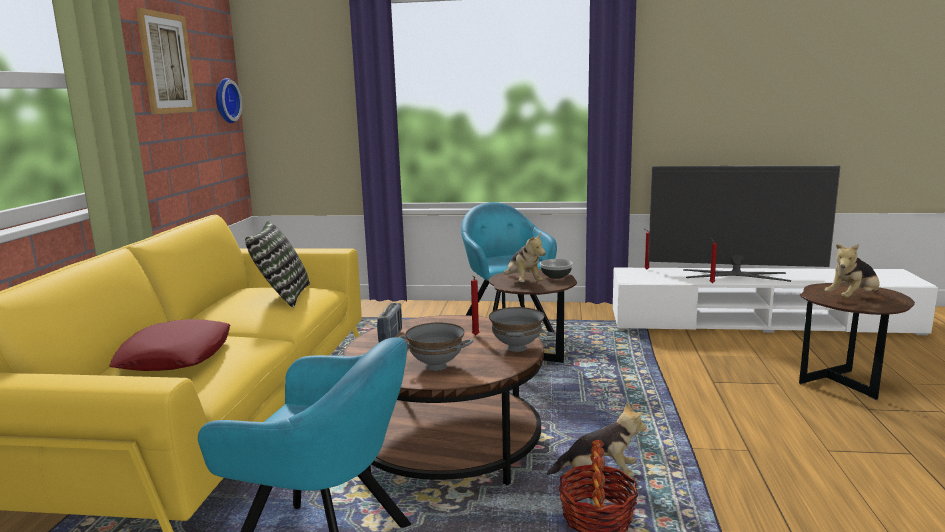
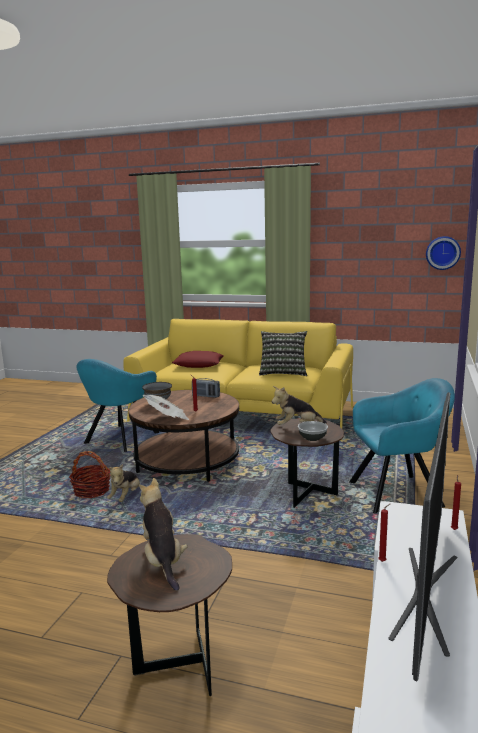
camera: 100 degrees right, 0 degrees up
picture [136,8,197,114] -> none
grey bowl [489,307,544,352] -> newspaper [143,395,189,420]

